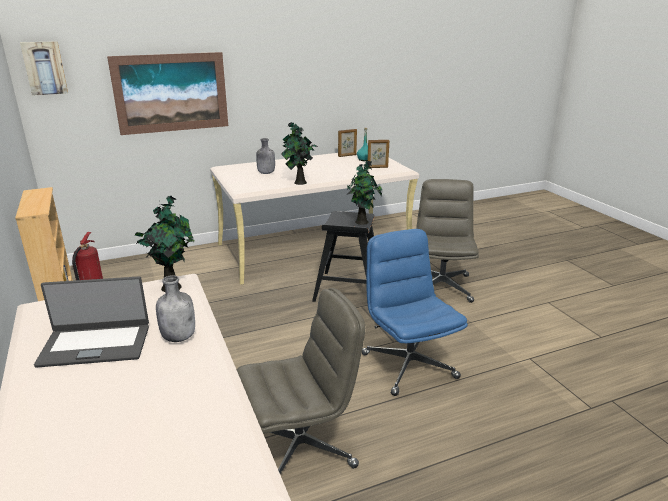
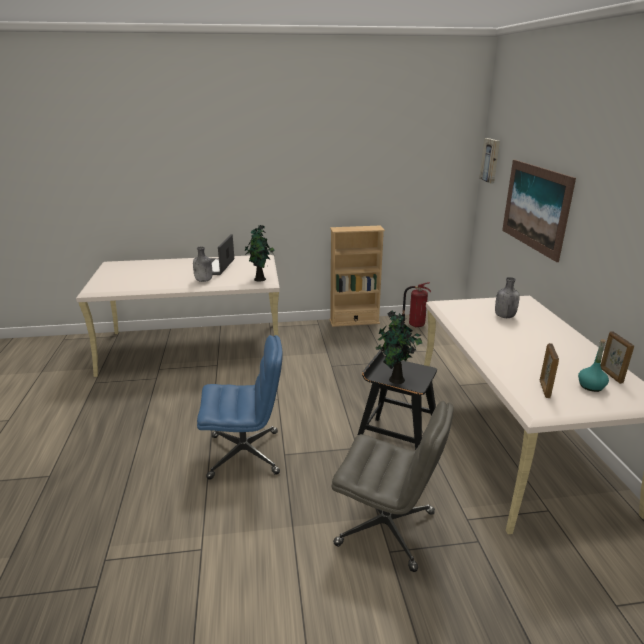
camera: 105 degrees right, 0 degrees up
grey office chair [237,288,365,474] -> none
potted plant [281,122,318,185] -> none

